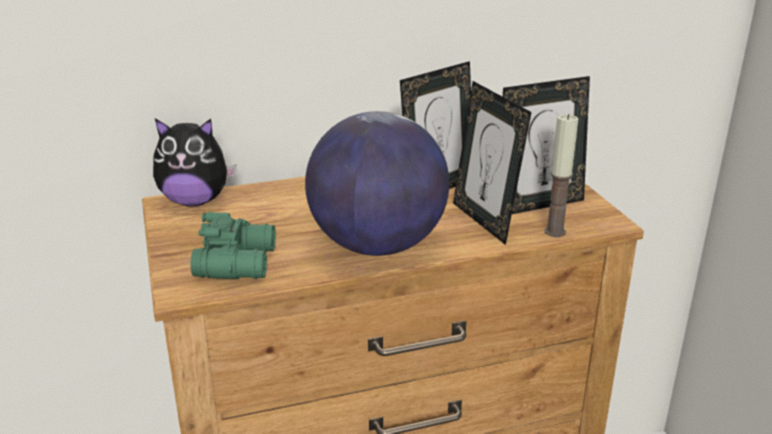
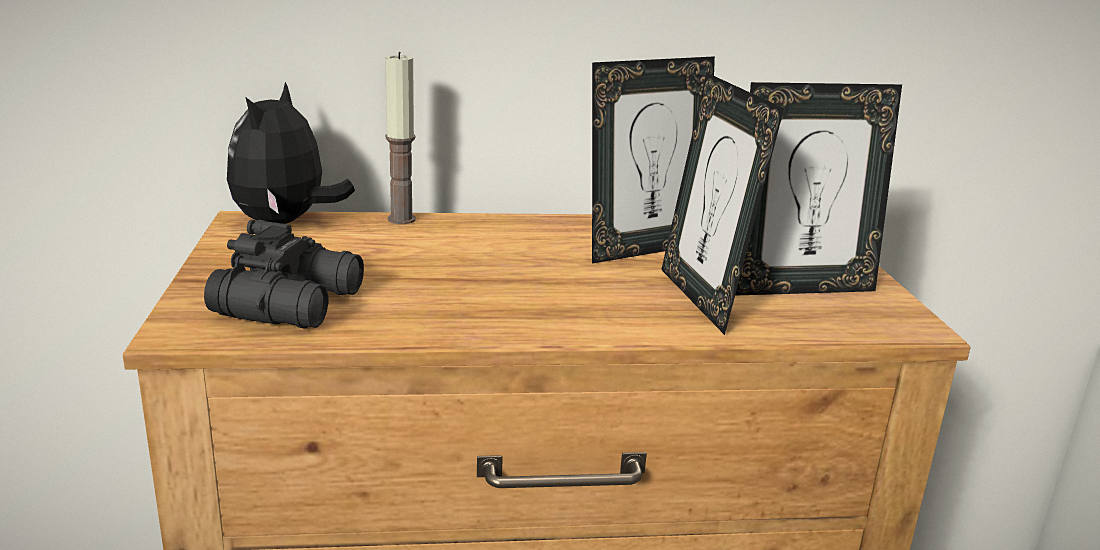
camera: 10 degrees right, 5 degrees down
plush toy [153,119,237,207] -> plush toy turned 90 degrees clockwise [227,82,355,224]
green binoculars [190,212,276,279] -> black binoculars [204,219,364,328]
globe [305,111,449,256] -> none
candle [545,114,579,237] -> candle moved to [385,52,416,224]

